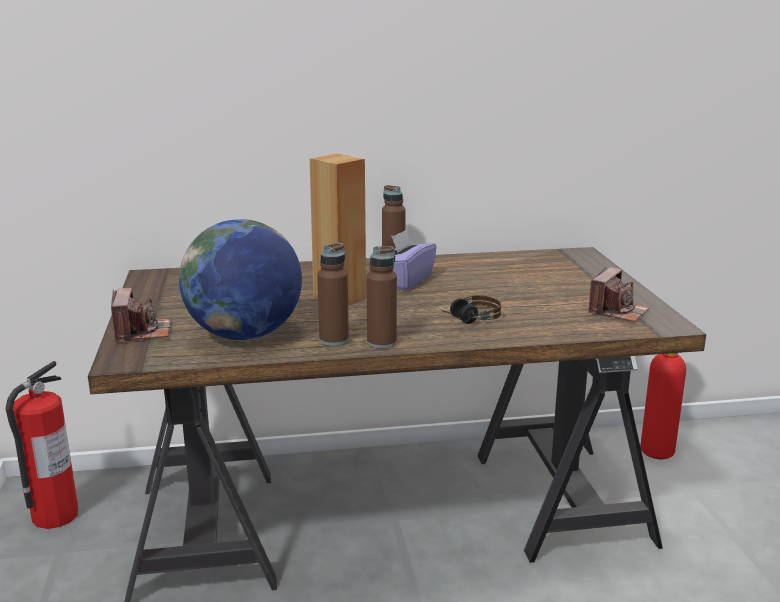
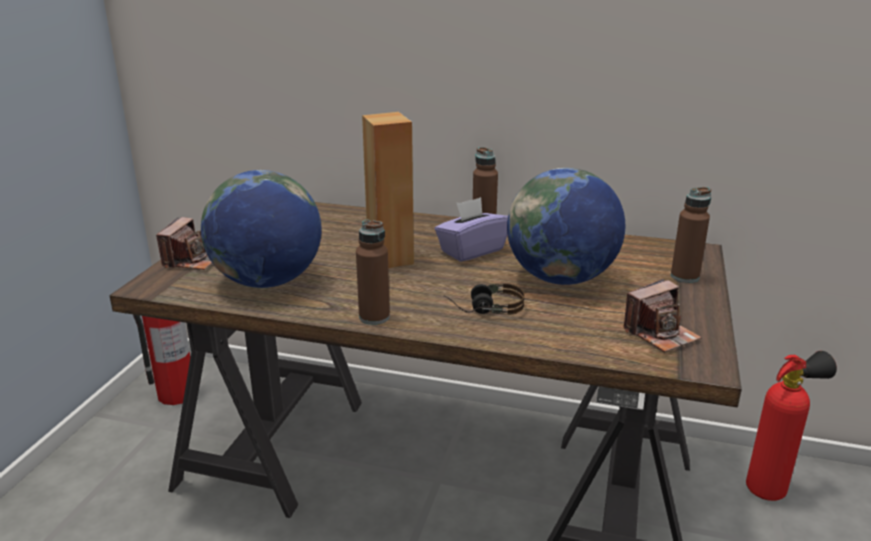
camera: 25 degrees right, 5 degrees up
brown bottle [317,243,349,346] -> brown bottle moved to [671,187,711,283]
none -> globe [507,168,625,285]

